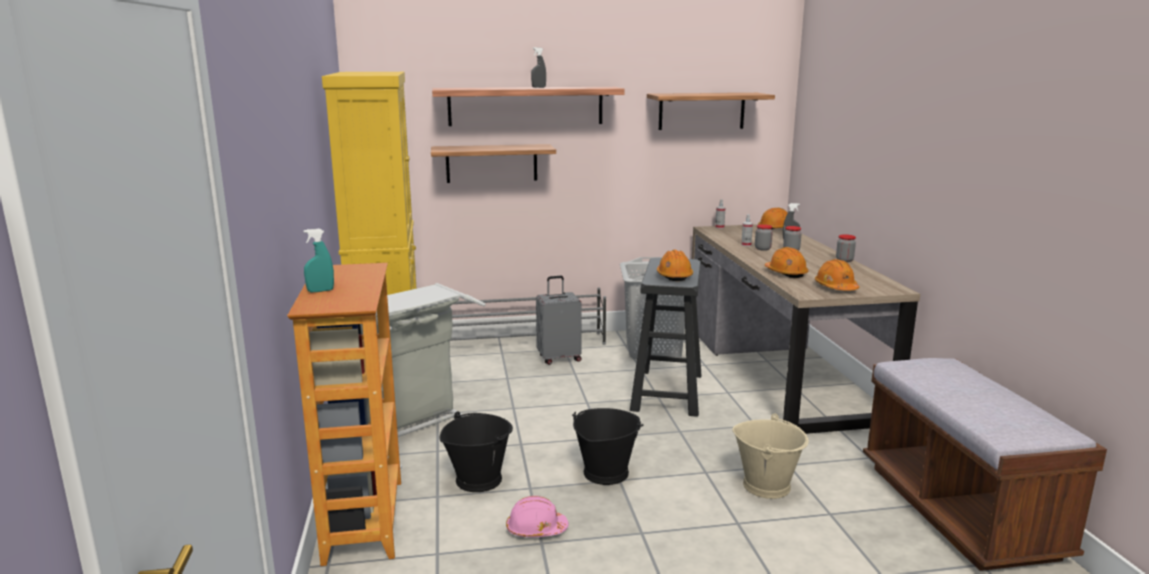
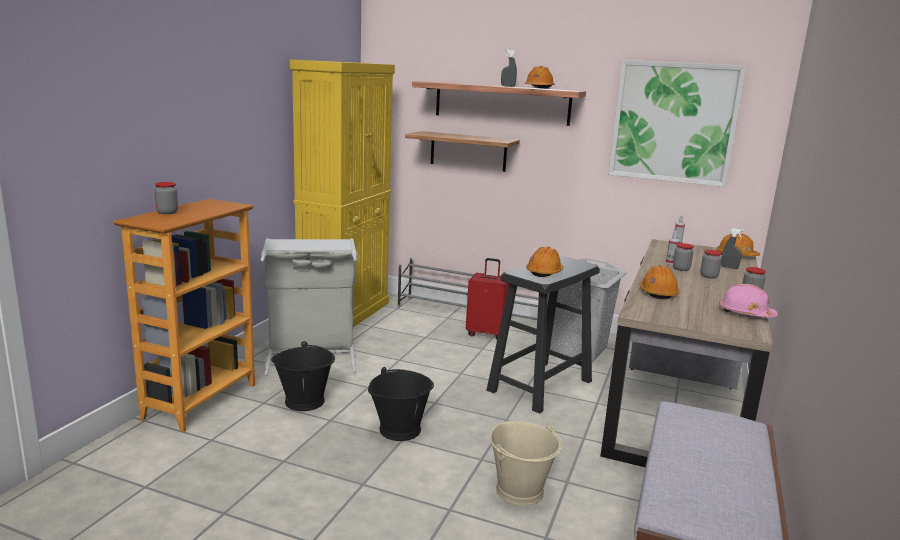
camera: 30 degrees right, 0 degrees up
turquoise spray bottle [303,229,334,292] -> jar [155,182,178,214]
pink hard hat [506,496,569,537] -> pink hard hat moved to [719,284,778,317]
grey suitcase [536,276,582,365] -> red suitcase [466,258,509,339]
shelf [647,93,775,130] -> picture [608,60,746,187]
orange hard hat [815,259,859,291] -> orange hard hat moved to [525,66,554,89]

